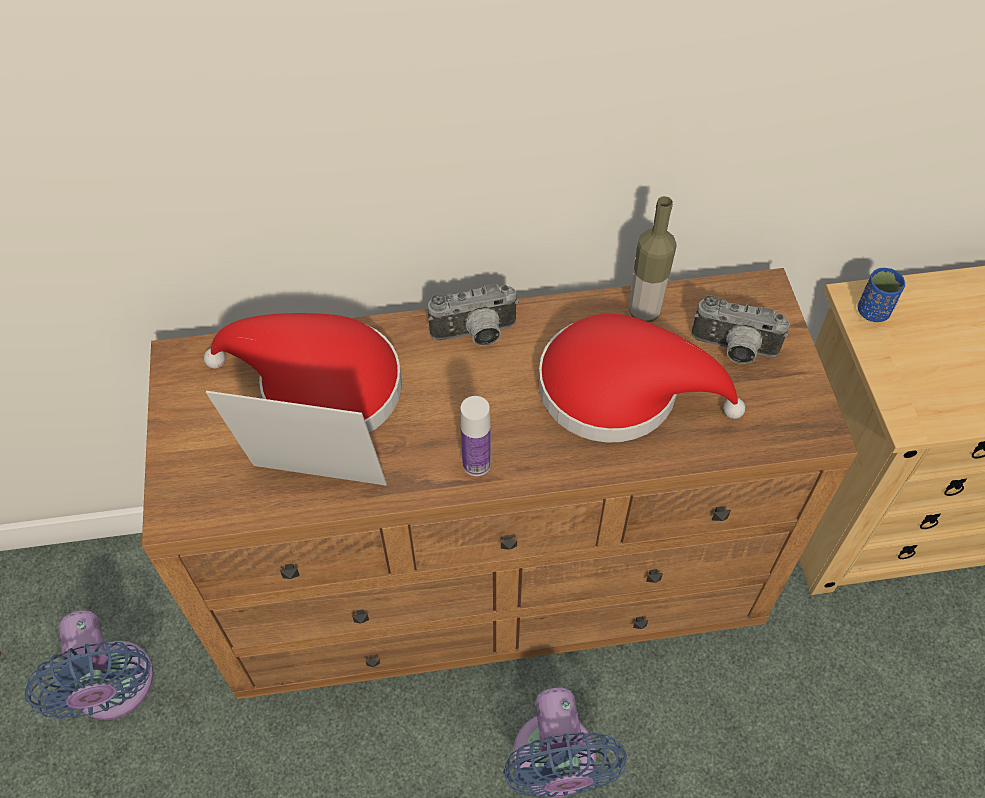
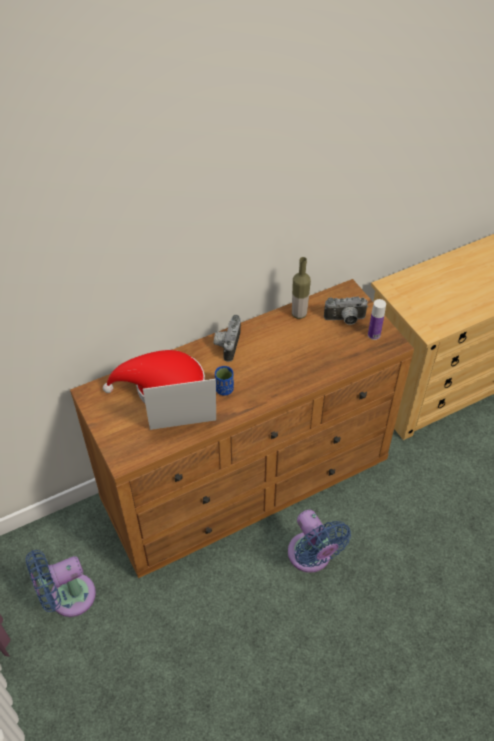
camera: 20 degrees left, 5 degrees down
blue fan [25,610,154,720] -> blue fan turned 105 degrees clockwise [26,550,96,617]
camera [428,284,519,346] -> camera turned 135 degrees clockwise [214,315,241,362]
bottle [461,396,491,476] -> bottle moved to [368,299,386,340]
red hat [538,314,745,443] -> none
blue cup [858,268,905,322] -> blue cup moved to [215,366,234,396]

